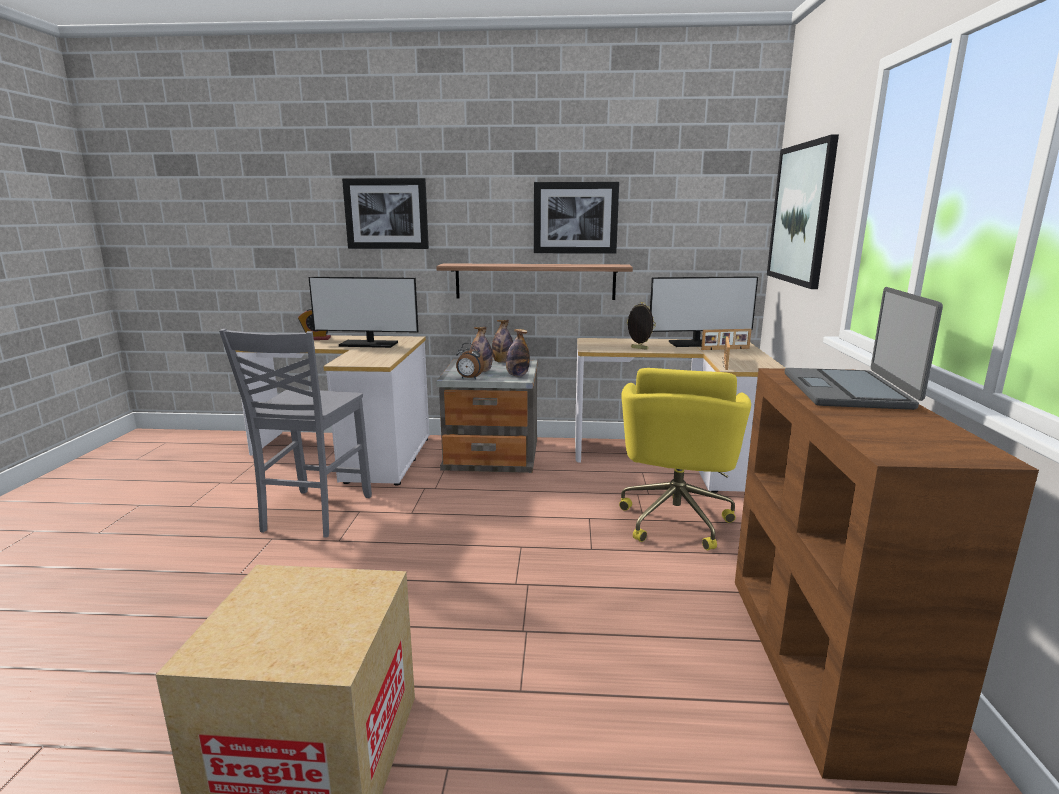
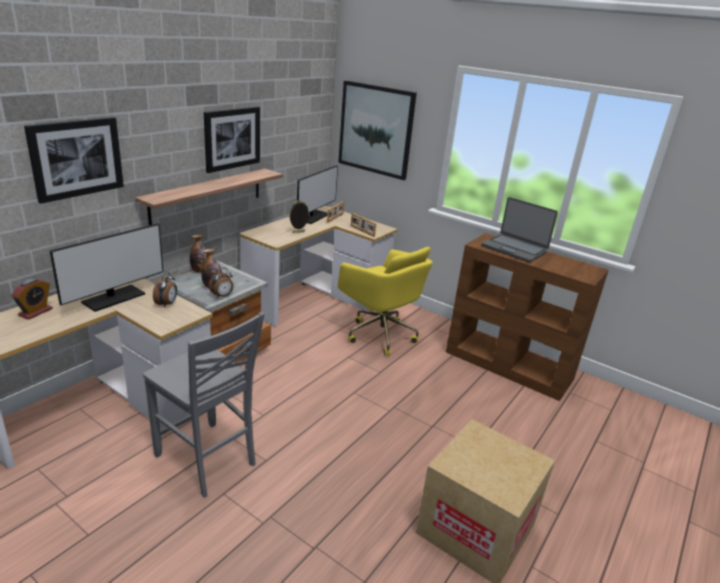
camera: 60 degrees left, 10 degrees up
bottle [506,329,530,376] -> none
none -> alarm clock [153,271,177,308]

